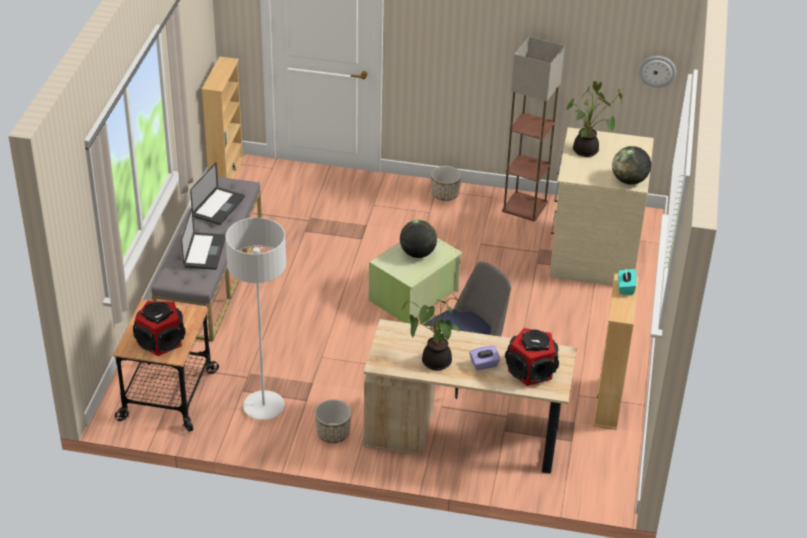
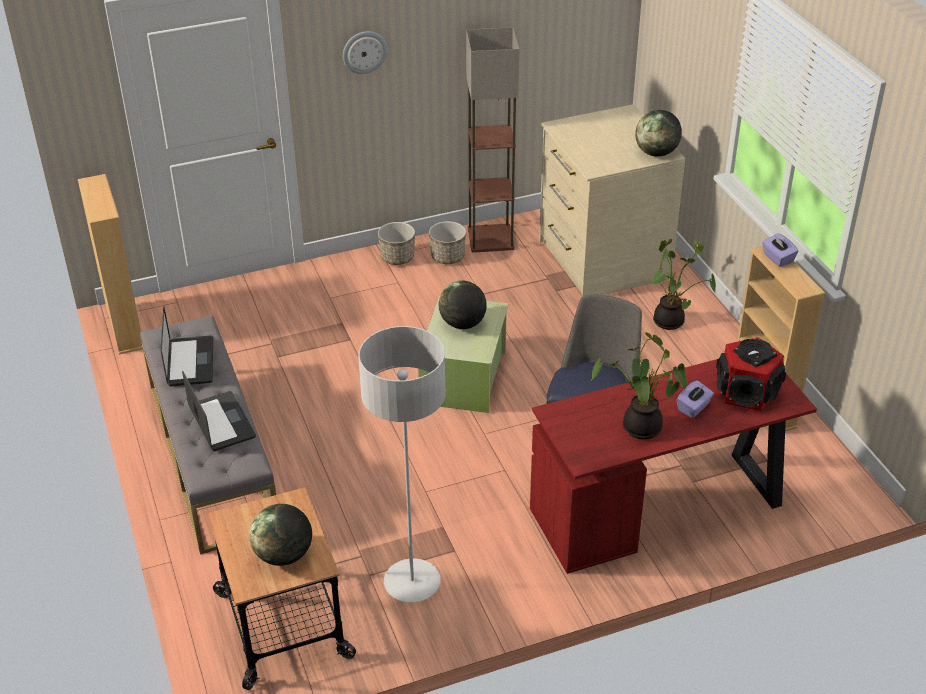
camera: 30 degrees left, 0 degrees up
speaker [133,301,186,356] -> globe [249,504,312,566]
planter [315,399,352,443] -> planter moved to [429,221,466,264]
beige desk [364,319,577,474] -> red desk [530,359,817,574]
potted plant [566,81,623,157] -> potted plant moved to [651,239,716,330]
turquoise tissue box [618,269,637,295] -> purple tissue box [762,233,798,267]
wall clock [639,56,676,88] -> wall clock moved to [343,31,387,74]

